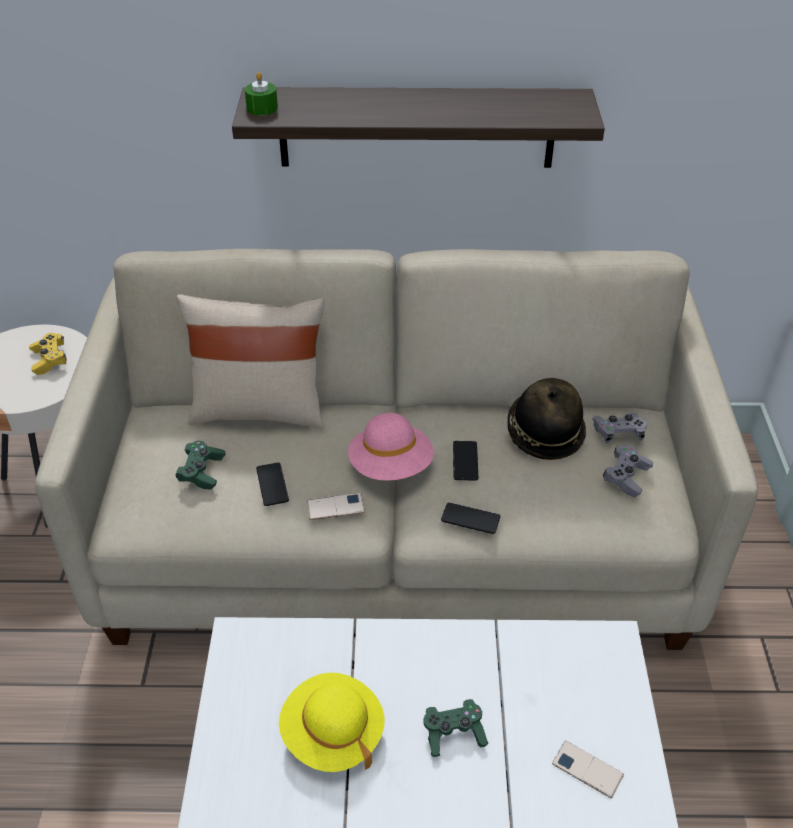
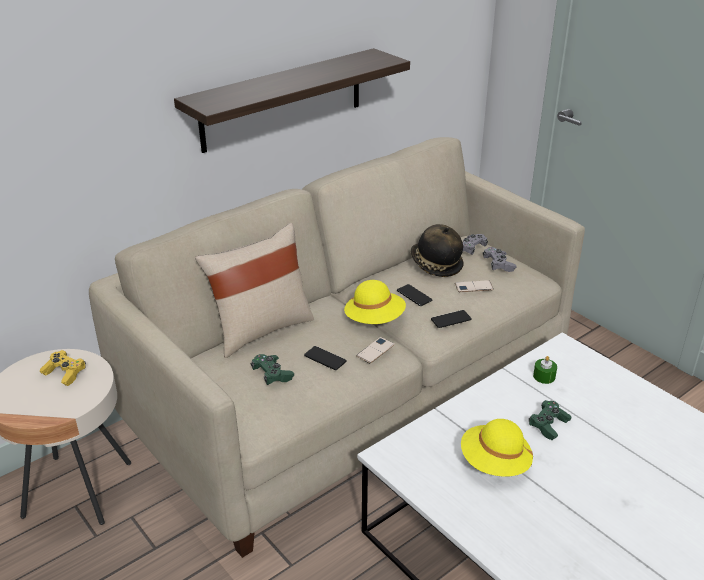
camera: 40 degrees left, 10 degrees down
green candle [245,72,278,116] -> green candle moved to [533,356,557,384]
pink hat [348,413,434,481] -> yellow hat [344,280,406,324]
phone [552,741,624,798] -> phone moved to [455,280,494,292]

